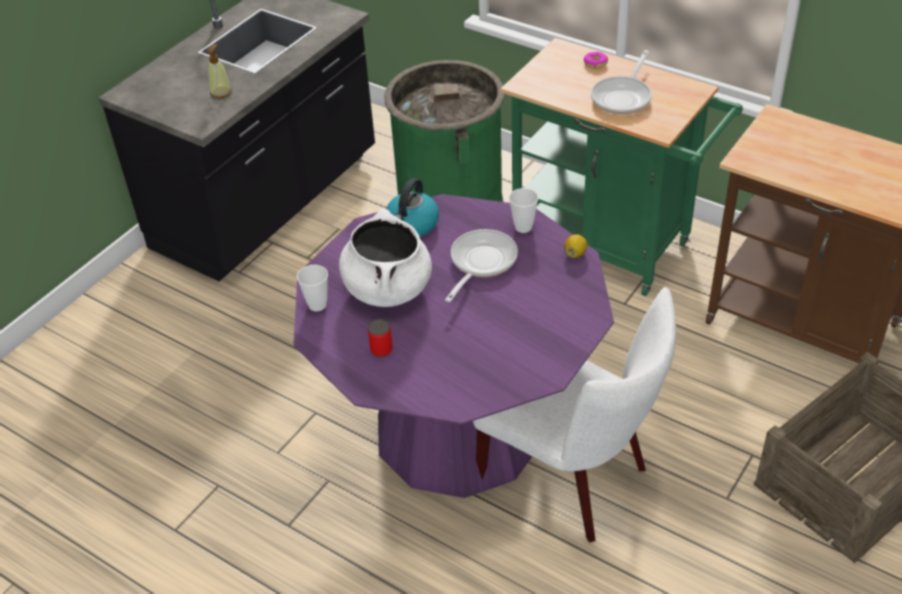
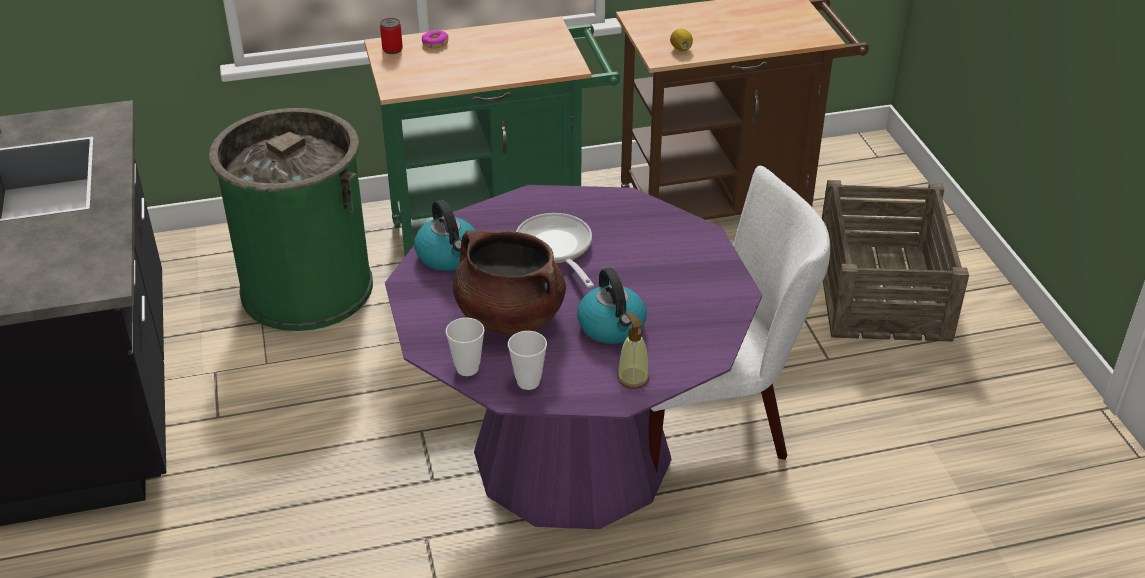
camera: 50 degrees left, 5 degrees down
soap dispenser [207,44,232,98] -> soap dispenser moved to [617,312,649,389]
white cooking pot [339,208,432,307] -> brown cooking pot [453,230,566,335]
can [368,319,393,357] -> can moved to [380,18,403,54]
cup [509,188,538,233] -> cup moved to [508,331,547,390]
lemon [564,234,587,258] -> lemon moved to [670,29,693,51]
frying pan [591,50,652,114] -> none
none -> kettle [577,268,647,344]

